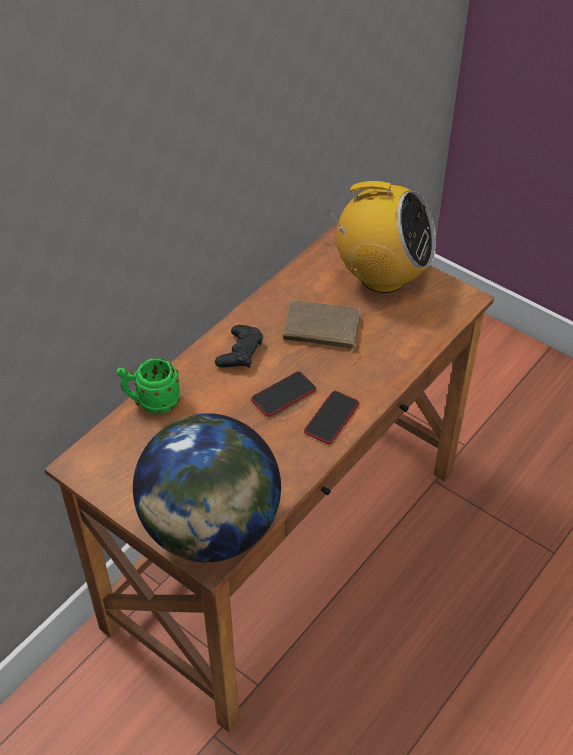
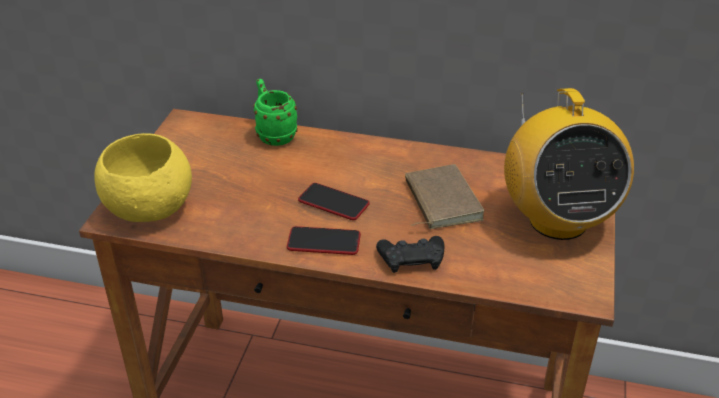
camera: 65 degrees right, 10 degrees down
globe [133,413,281,562] -> yellow bowl [94,133,192,222]
black game controller [215,325,263,368] -> black game controller moved to [376,236,444,273]

